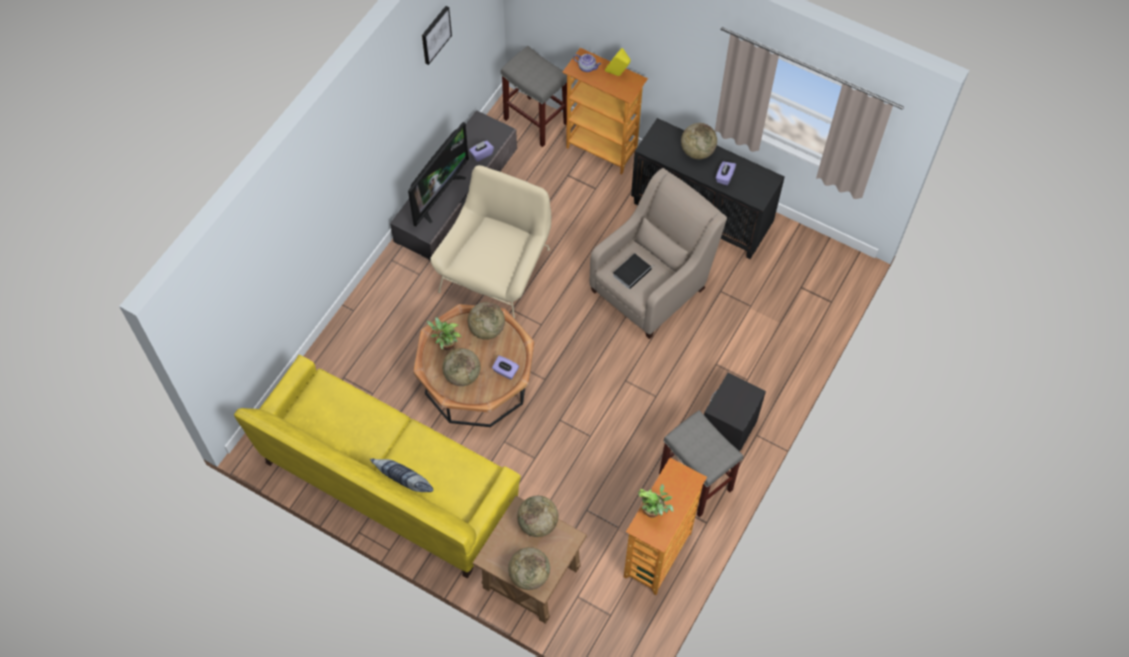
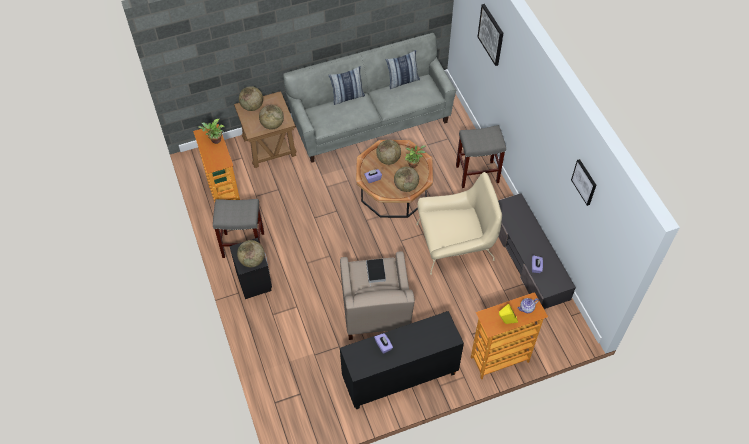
camera: 130 degrees right, 5 degrees down
yellow sofa [234,355,521,579] -> grey sofa [283,33,456,163]
television [408,122,469,226] -> none
beige armchair [430,165,551,319] -> beige armchair turned 75 degrees counterclockwise [416,172,502,275]
grey stool [501,46,567,147] -> grey stool moved to [456,125,506,188]
globe [681,123,717,159] -> globe moved to [237,240,265,267]
none -> pillow [385,50,420,89]
none -> picture [478,4,503,66]

